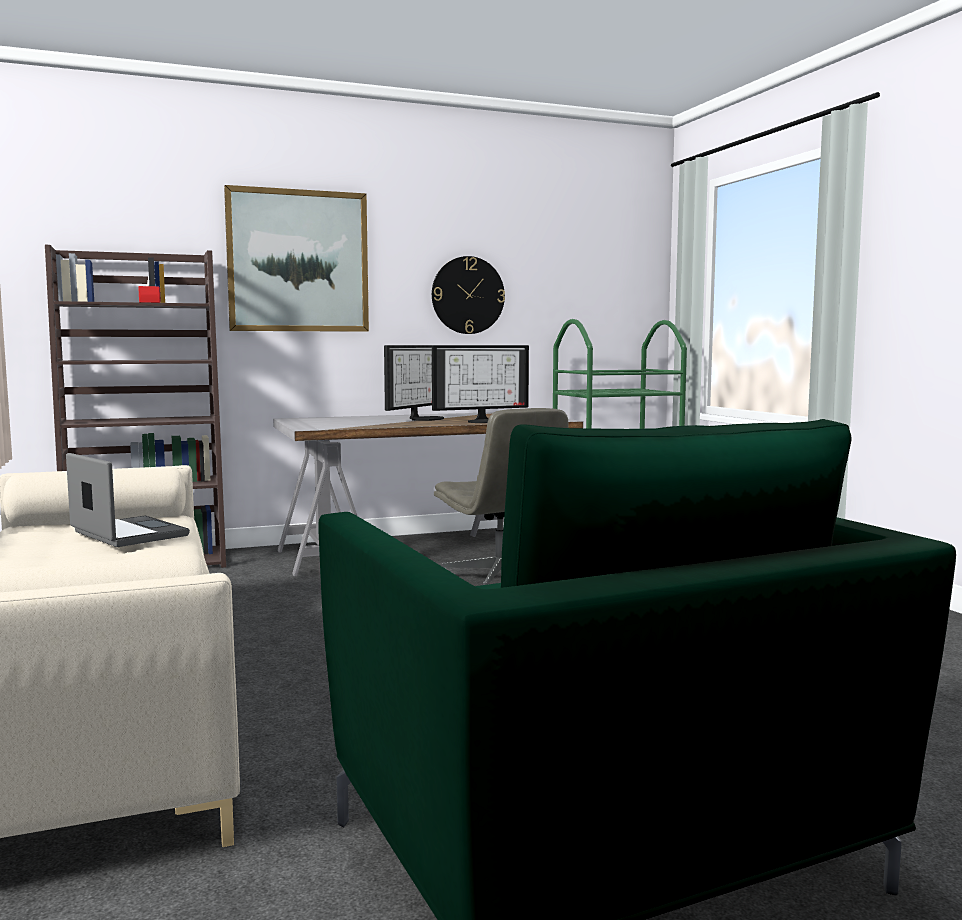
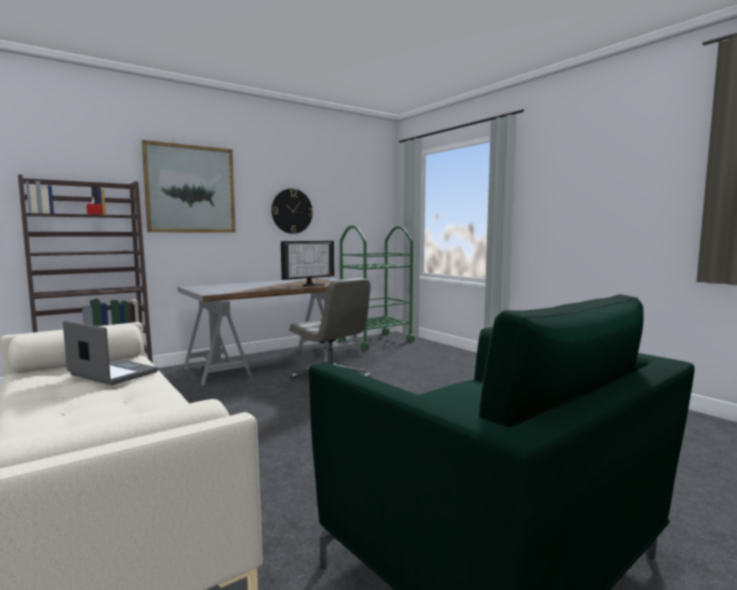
camera: 15 degrees left, 0 degrees up
monitor [384,345,444,421] -> none

